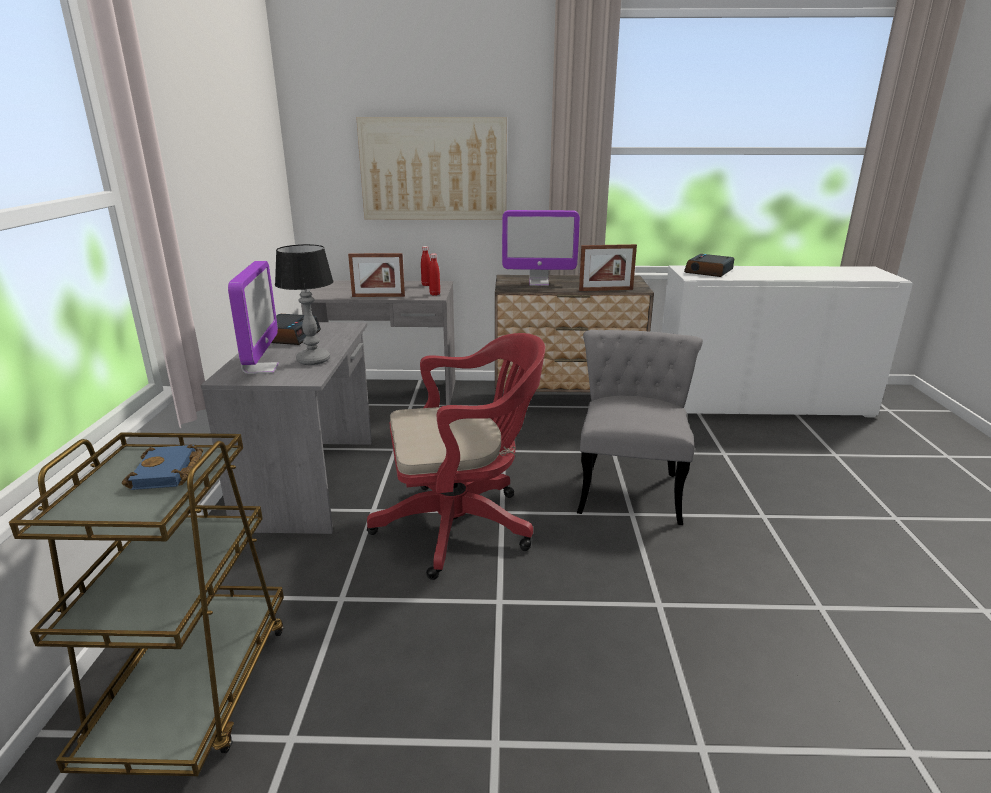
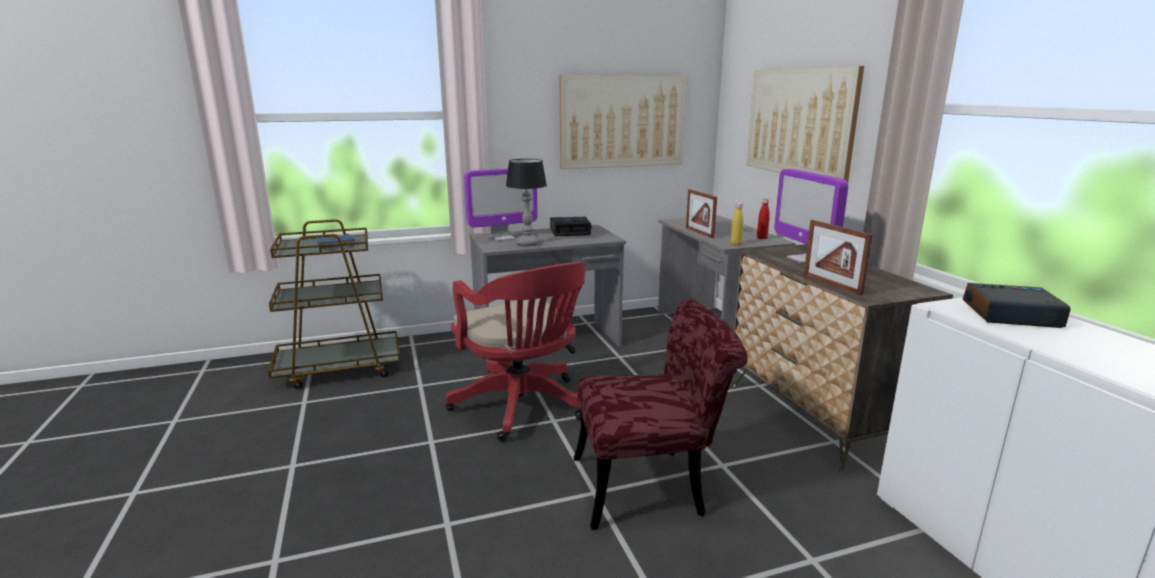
camera: 70 degrees right, 5 degrees down
red bottle [429,254,440,296] -> yellow bottle [731,203,743,245]
grey chair [577,330,703,525] -> red chair [574,299,748,530]
none -> picture [560,75,687,169]

